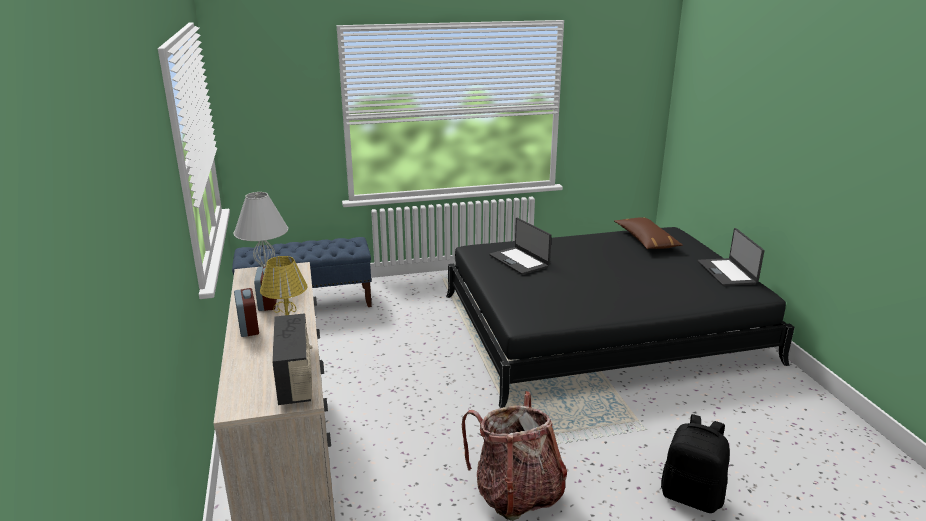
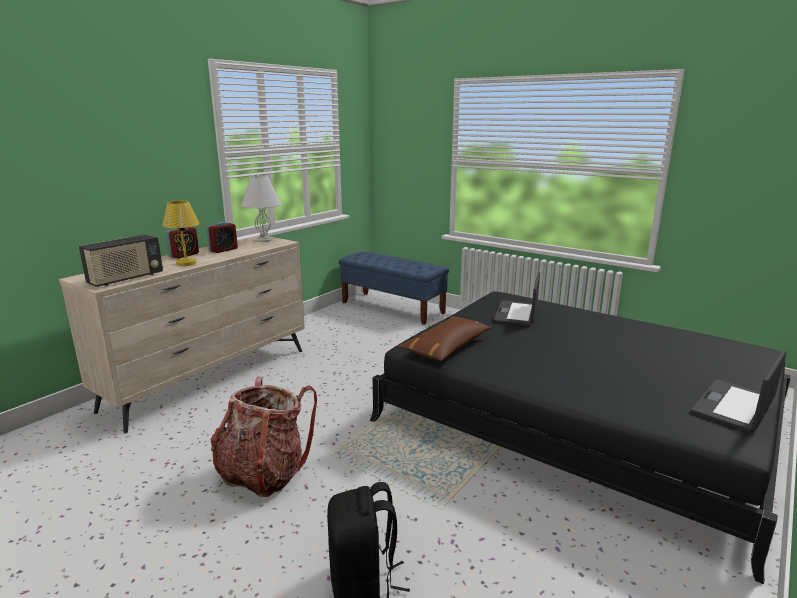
camera: 50 degrees right, 5 degrees down
brown pillow [614,217,683,249] -> brown pillow moved to [397,316,492,361]

